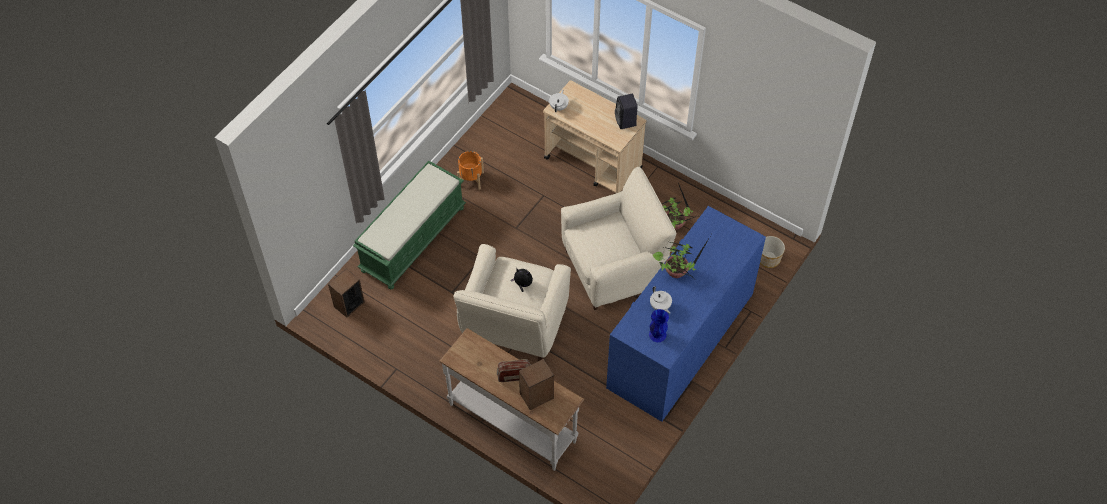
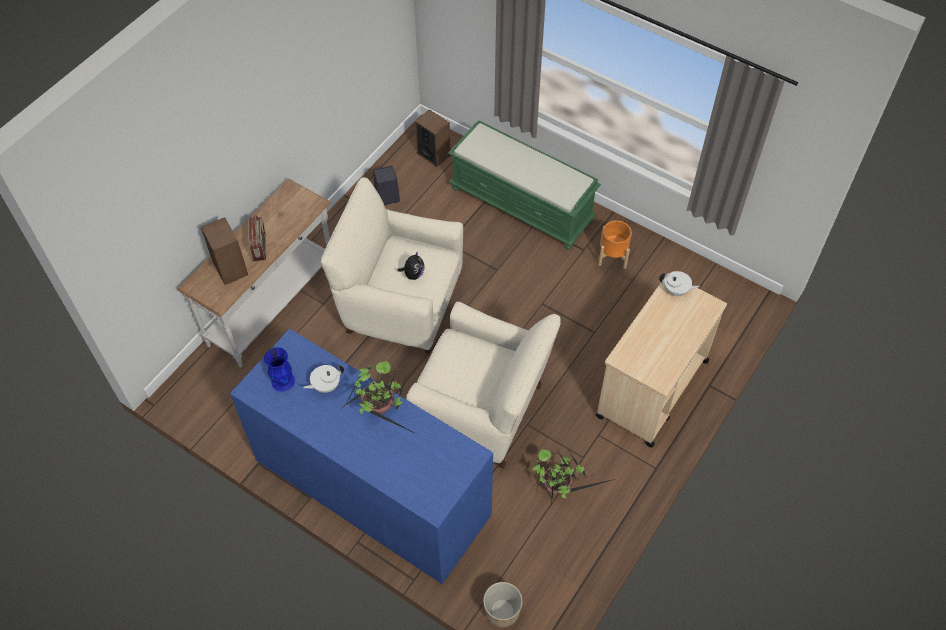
camera: 90 degrees right, 0 degrees up
beige armchair [561,167,676,310] -> beige armchair turned 45 degrees counterclockwise [406,302,561,469]
black speaker [615,94,638,129] -> black speaker moved to [373,166,400,205]

